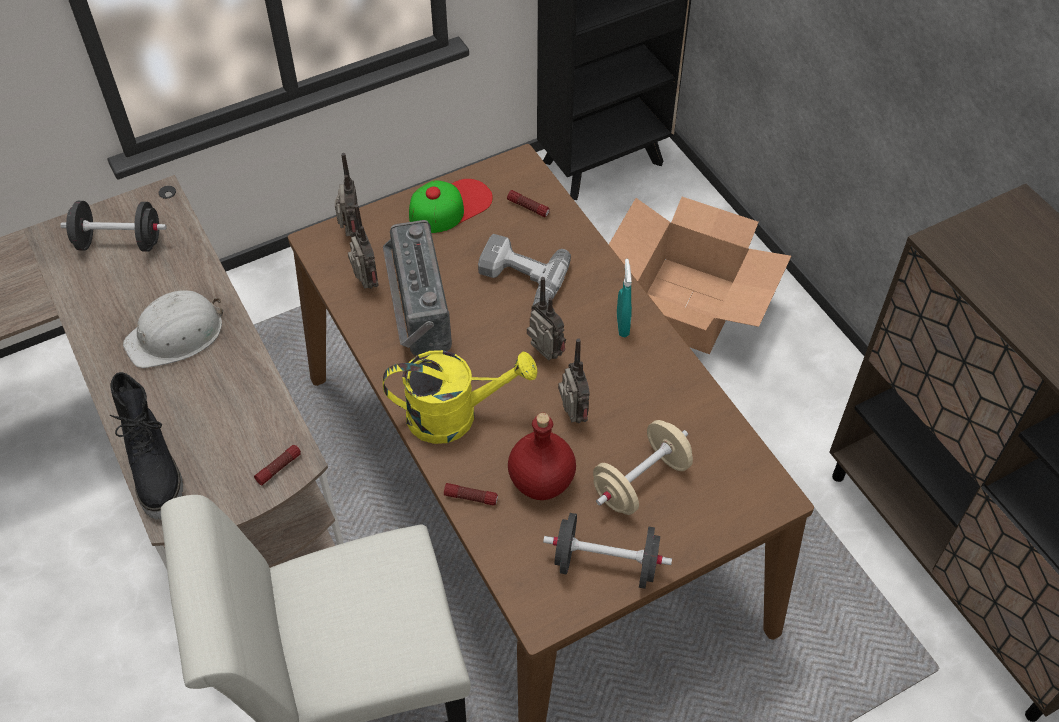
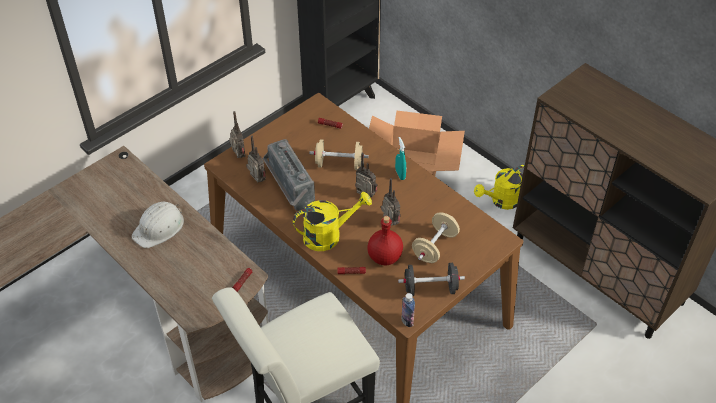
camera: 15 degrees left, 5 degrees down
black dumbbell [60,201,167,252] -> none
black boot [110,372,183,520] -> none
cap [409,179,493,233] -> none
power drill [478,234,571,306] -> beige dumbbell [309,139,369,170]
none -> bottle [401,293,415,327]
none -> yellow watering can [474,165,525,210]

